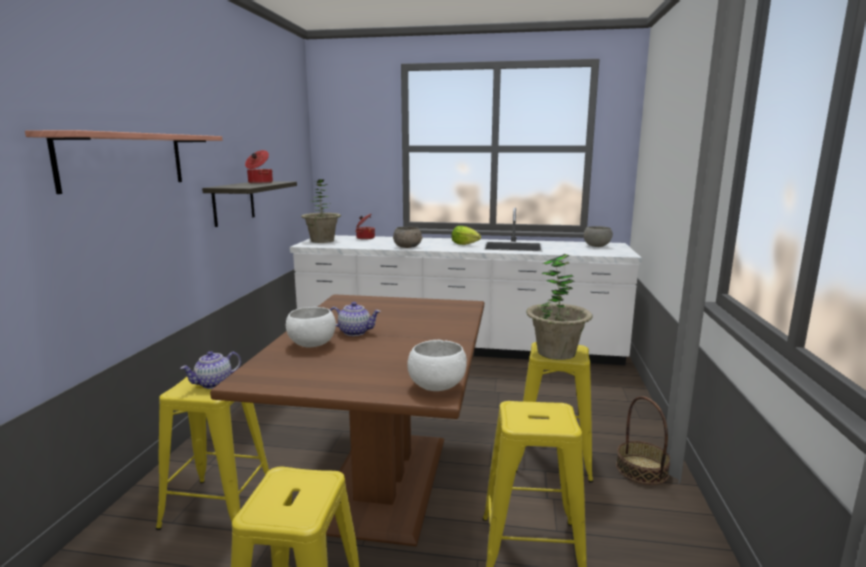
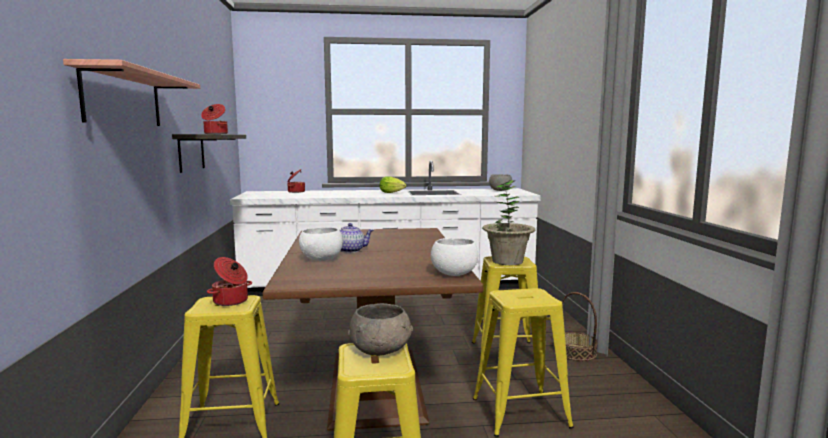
camera: 15 degrees left, 5 degrees down
teapot [181,351,241,389] -> cooking pot [207,257,252,306]
potted plant [301,180,341,243] -> none
grey bowl [393,227,423,248] -> grey bowl moved to [348,303,413,356]

